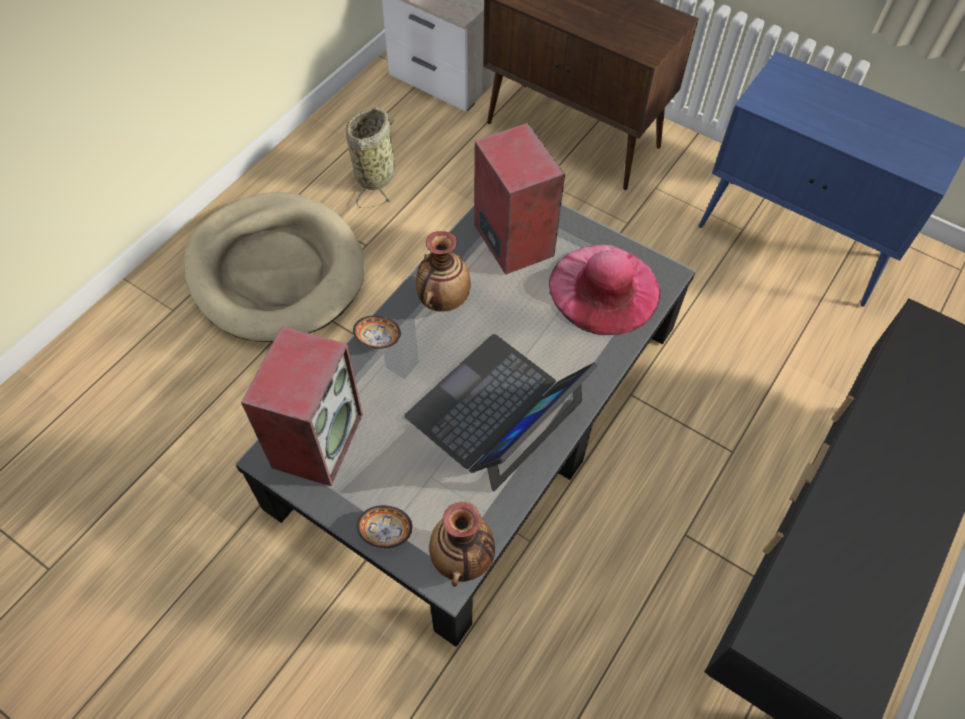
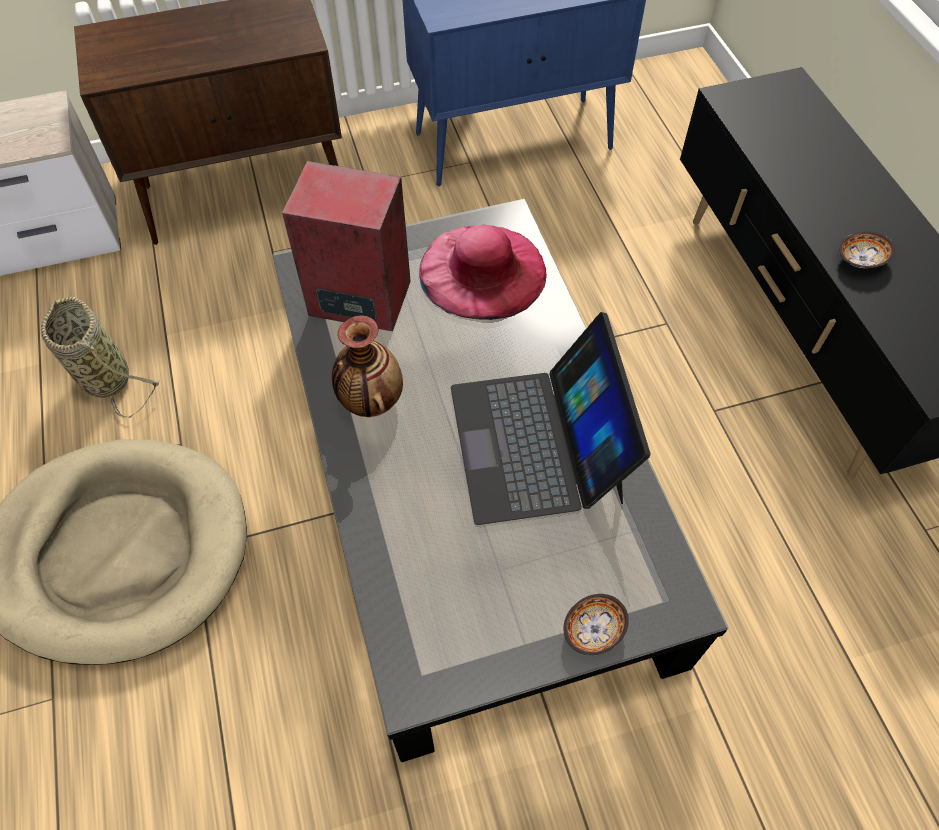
camera: 50 degrees left, 0 degrees up
speaker [241,326,363,486] -> none
bowl [353,316,401,349] -> bowl moved to [839,231,895,268]
vase [429,502,495,587] -> none

